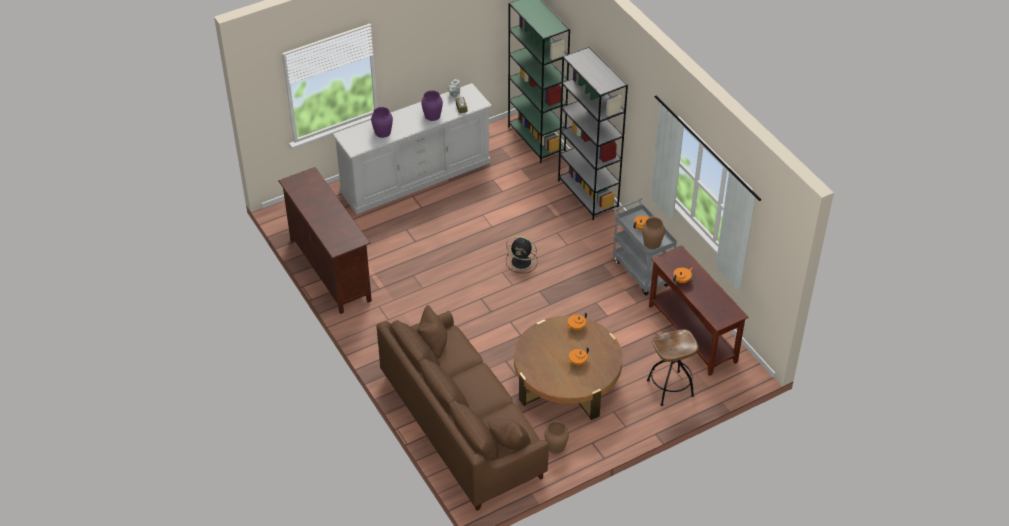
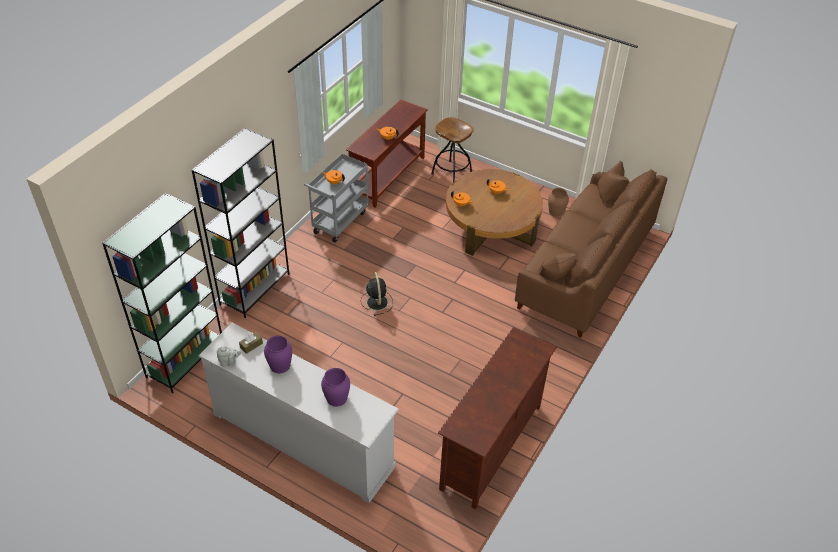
camera: 120 degrees left, 0 degrees up
brown vase [642,217,665,249] -> none

